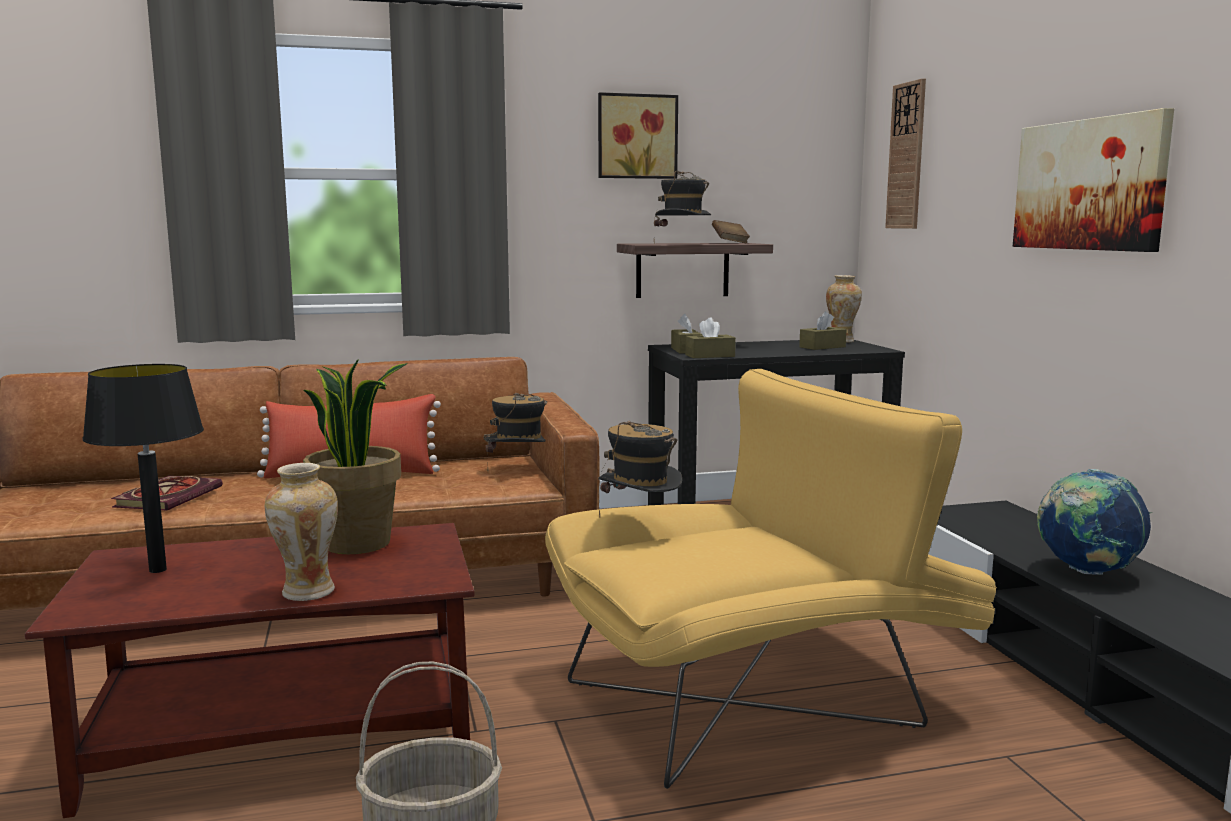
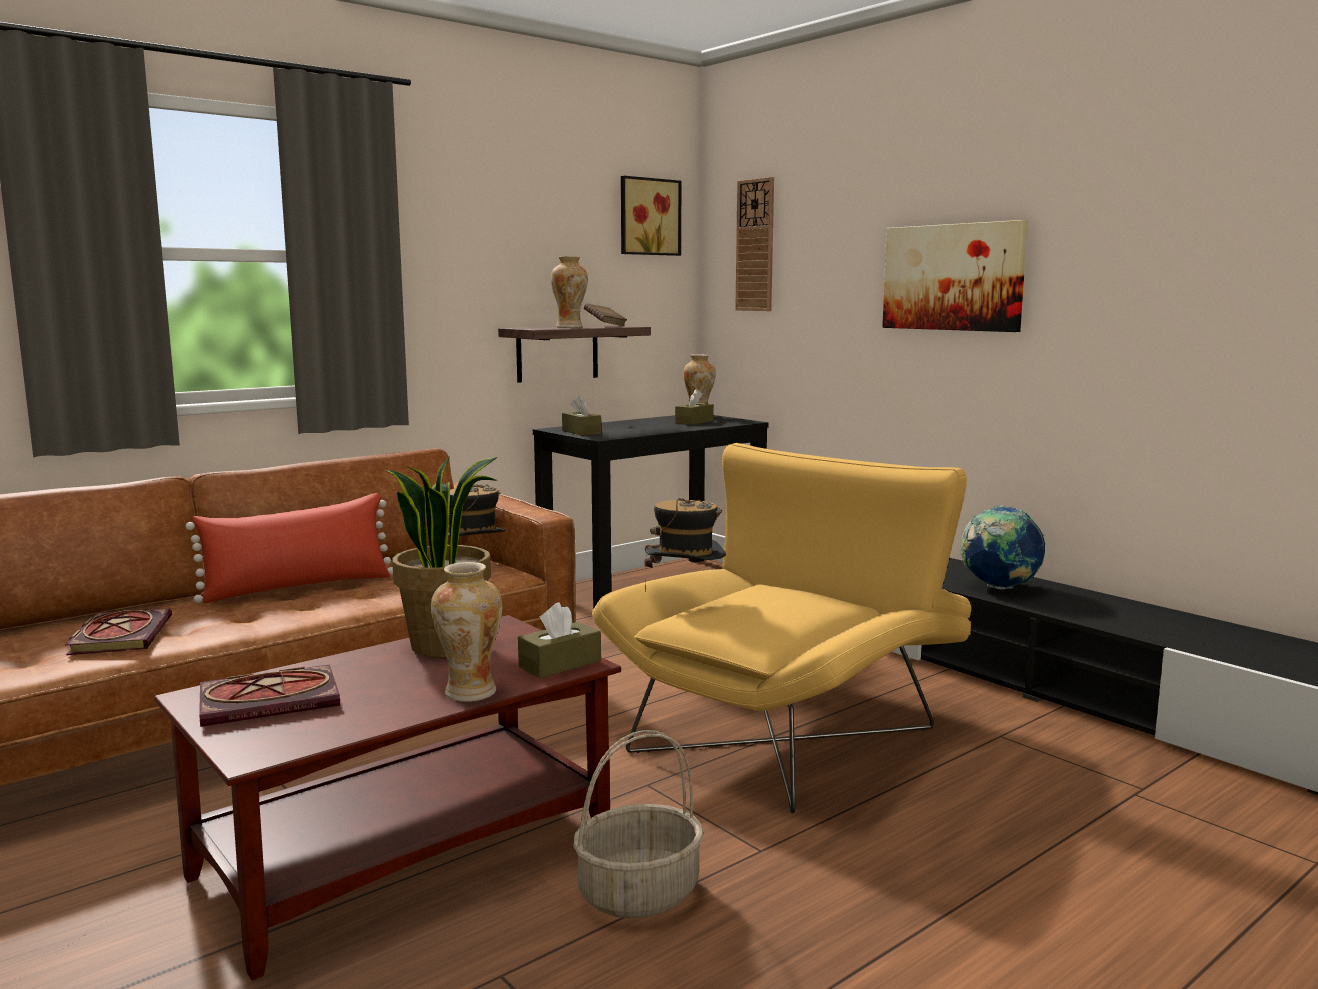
camera: 25 degrees left, 0 degrees up
black table lamp [82,364,204,573] -> book [199,664,340,727]
picture [598,92,678,179] -> picture moved to [621,176,681,256]
hat [654,170,711,242] -> vase [551,256,588,328]
brown tissue box [685,317,736,358] -> brown tissue box moved to [518,602,601,678]

